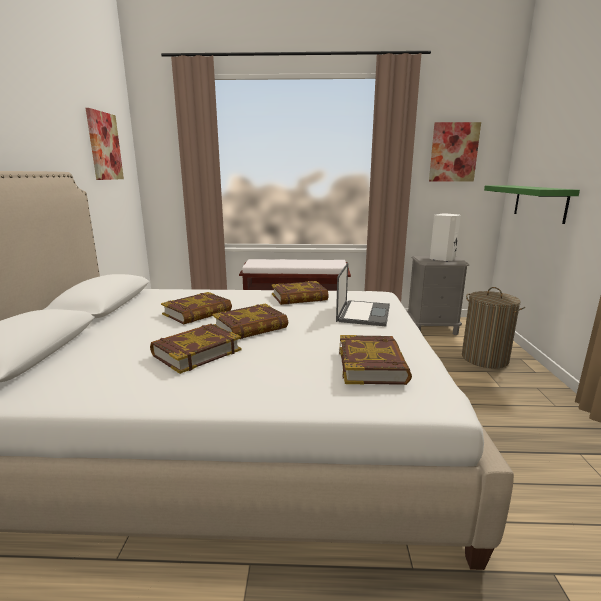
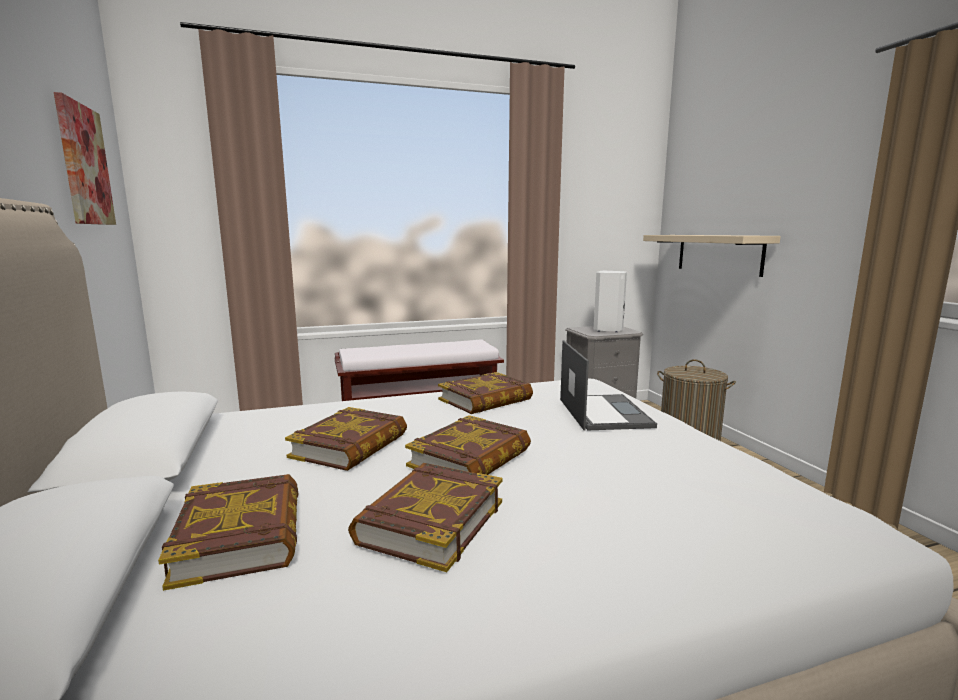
camera: 20 degrees left, 5 degrees down
book [339,335,412,385] -> book moved to [158,474,298,591]
picture [429,122,481,182] -> none
green shelf [484,186,580,224] -> beige shelf [643,235,781,277]

